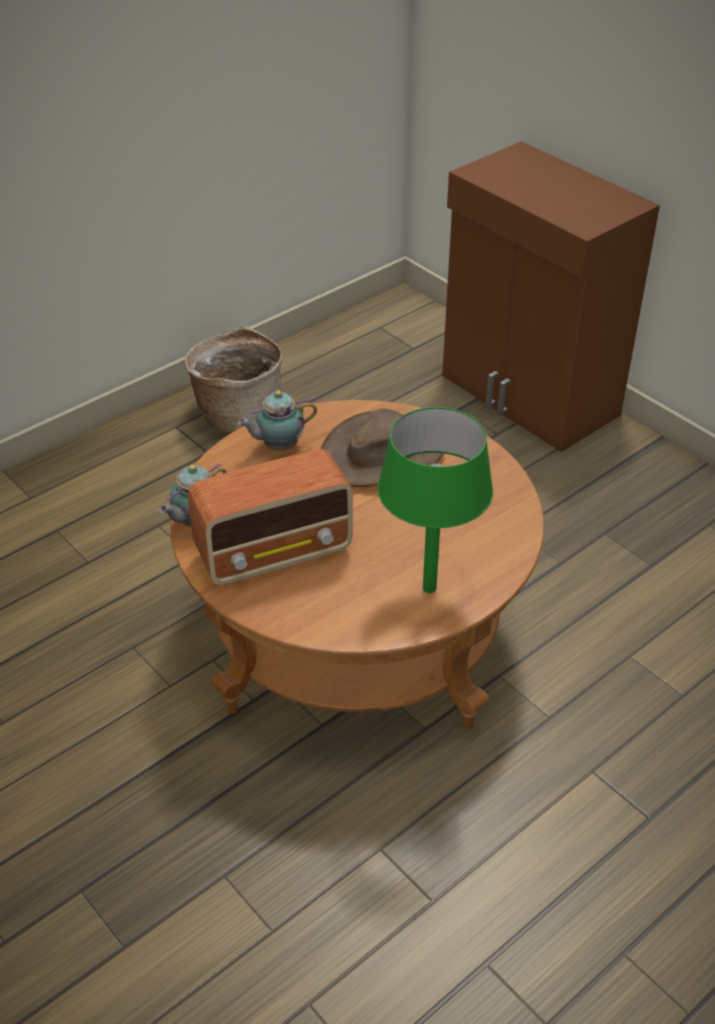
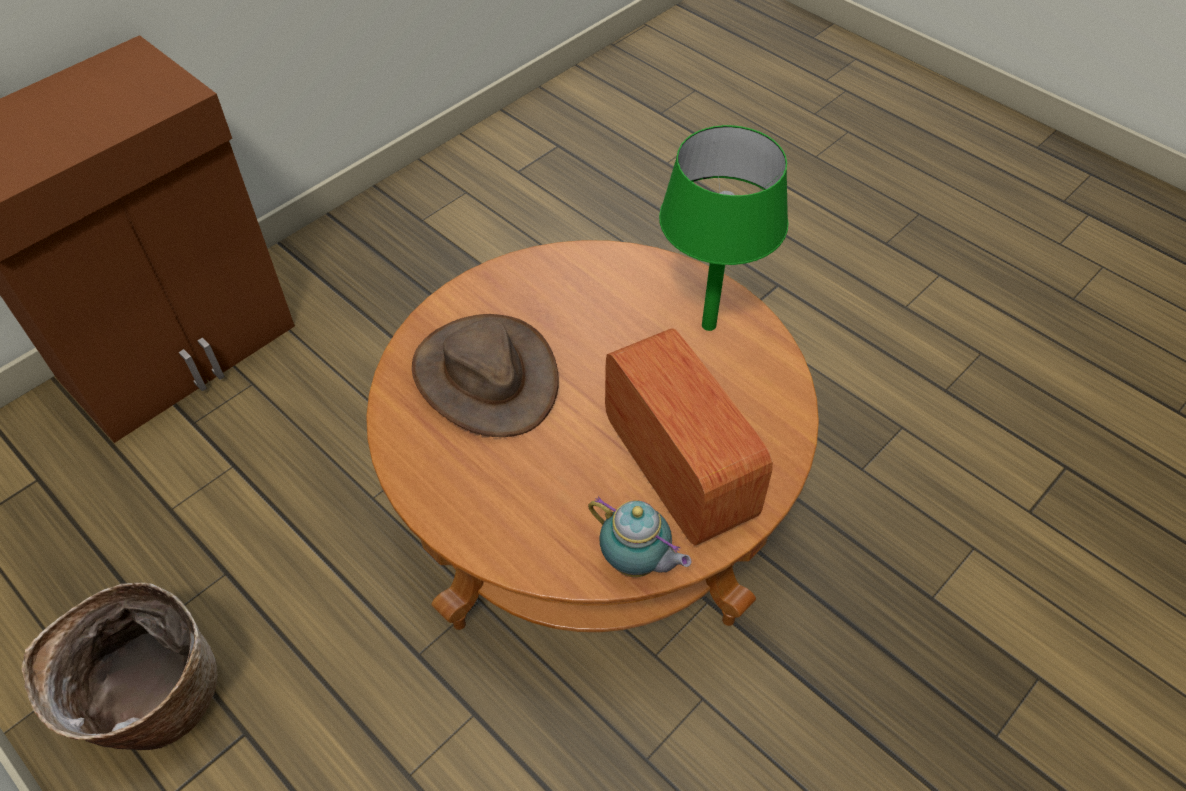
camera: 95 degrees left, 10 degrees up
teapot [238,390,317,451] -> none

